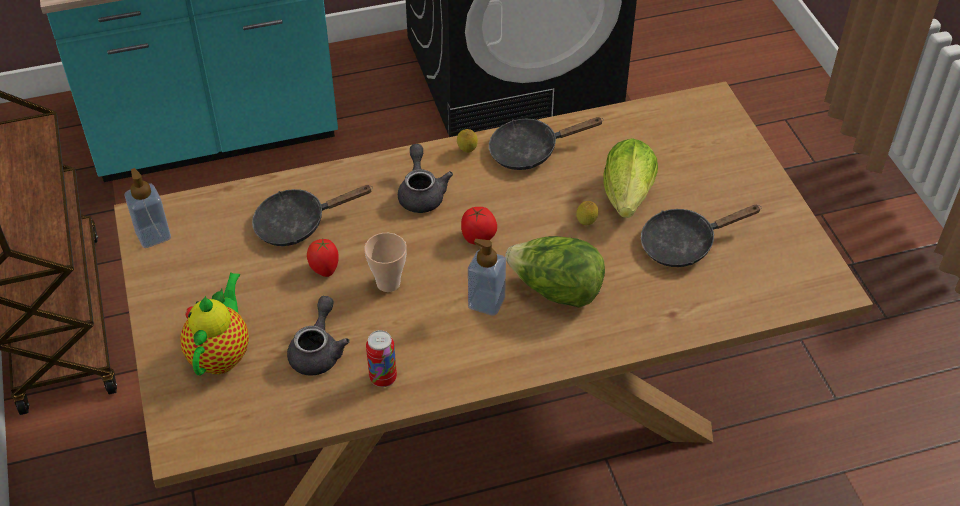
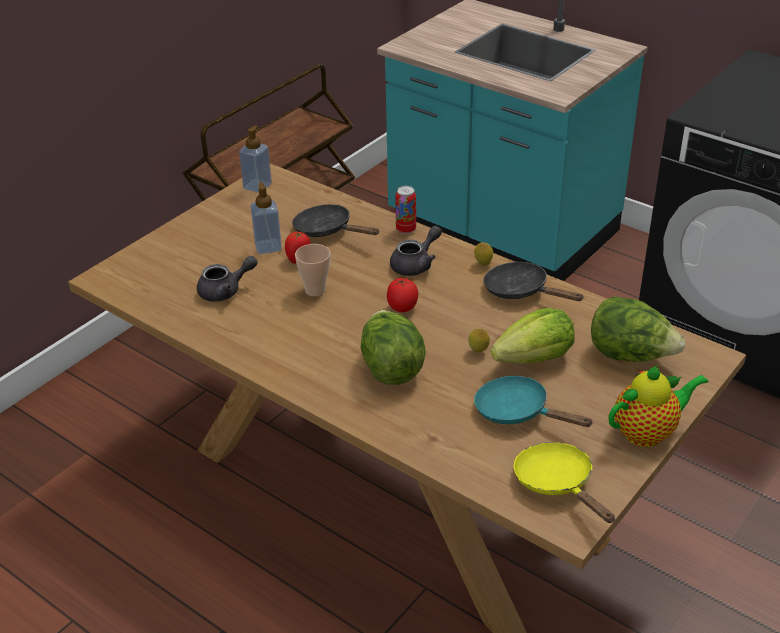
camera: 55 degrees right, 10 degrees down
teapot [180,272,249,376] -> teapot moved to [609,365,708,447]
can [366,330,397,387] -> can moved to [395,186,416,234]
soap dispenser [468,239,506,316] -> soap dispenser moved to [251,182,282,254]
black frying pan [641,205,762,267] -> turquoise frying pan [474,376,593,427]
none -> yellow frying pan [514,442,615,523]
none -> lettuce [591,296,685,362]

